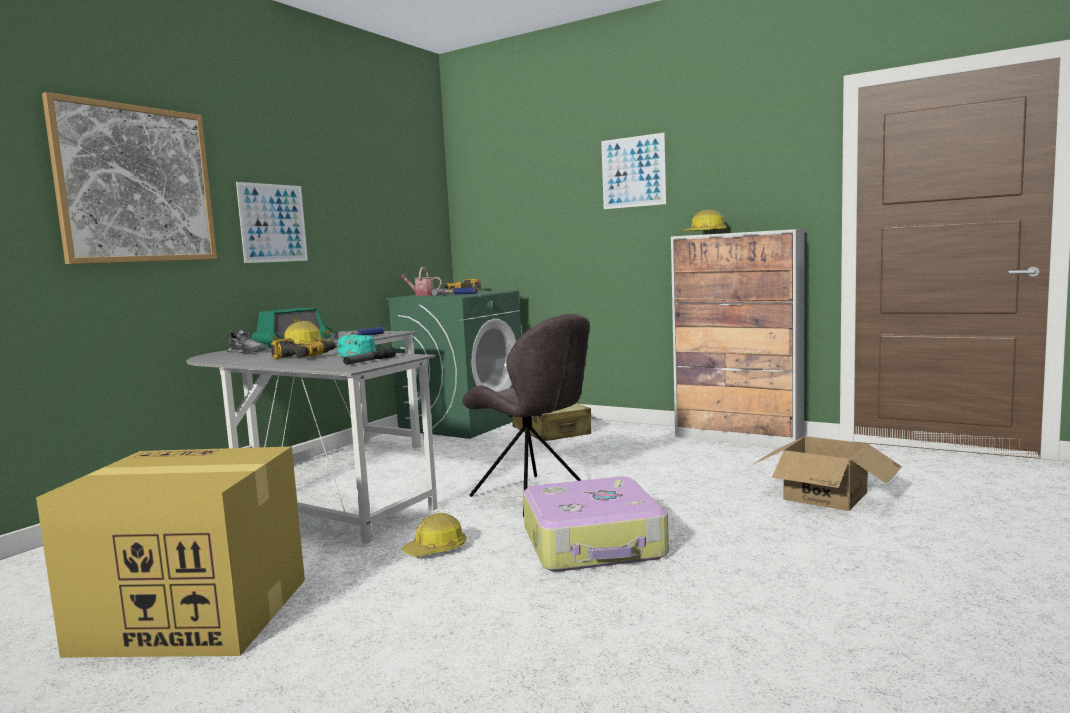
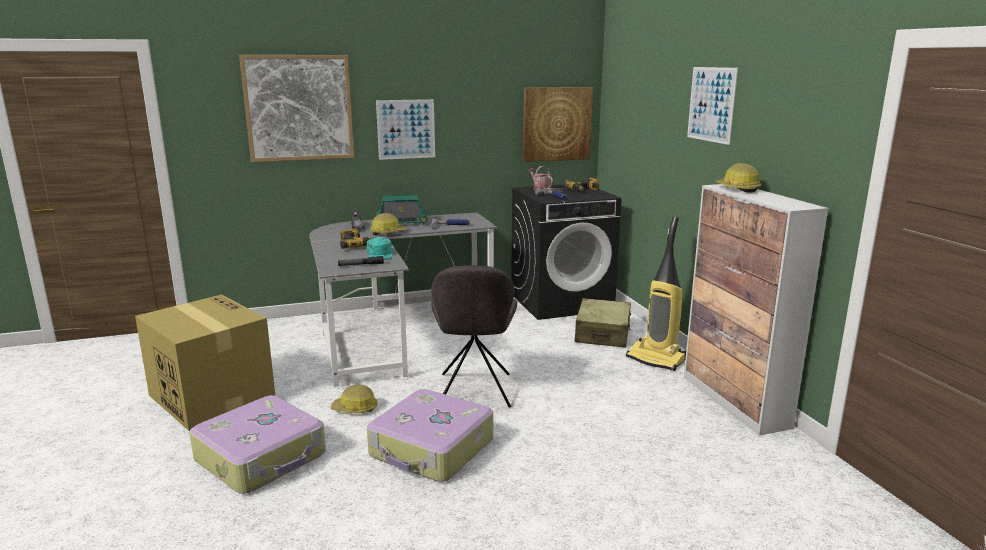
camera: 40 degrees right, 10 degrees up
green washing machine [386,290,522,439] -> black washing machine [511,185,622,320]
cardboard box [754,436,902,511] -> none
none -> suitcase [189,395,326,494]
none -> picture [523,87,593,162]
none -> vacuum cleaner [626,216,686,371]

